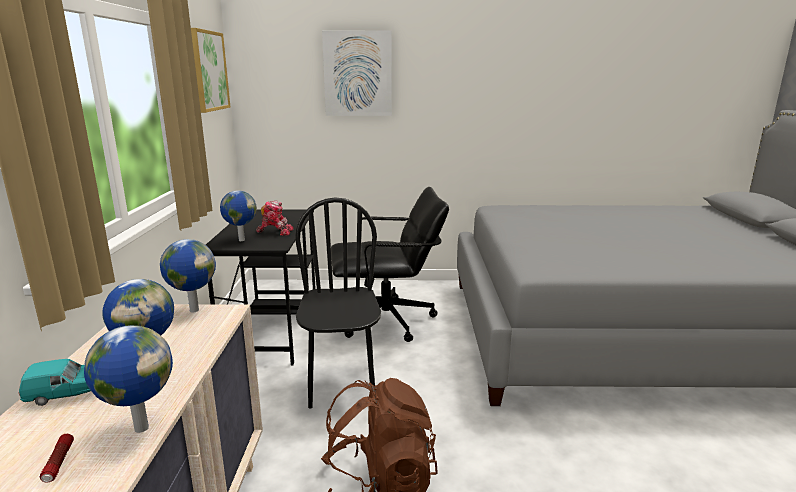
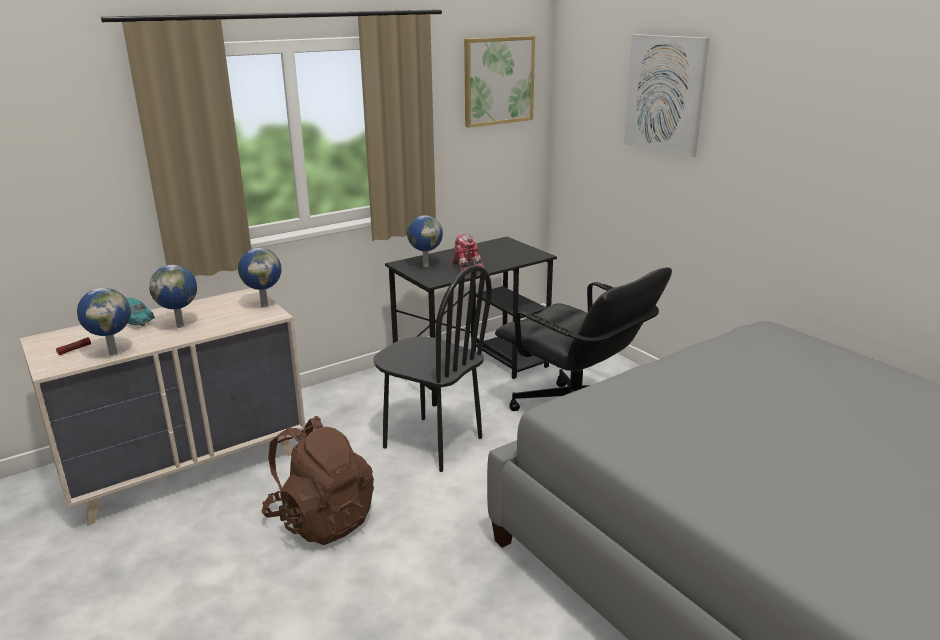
camera: 55 degrees right, 5 degrees up
black chair [295,198,381,409] -> black chair turned 75 degrees clockwise [373,265,492,472]

